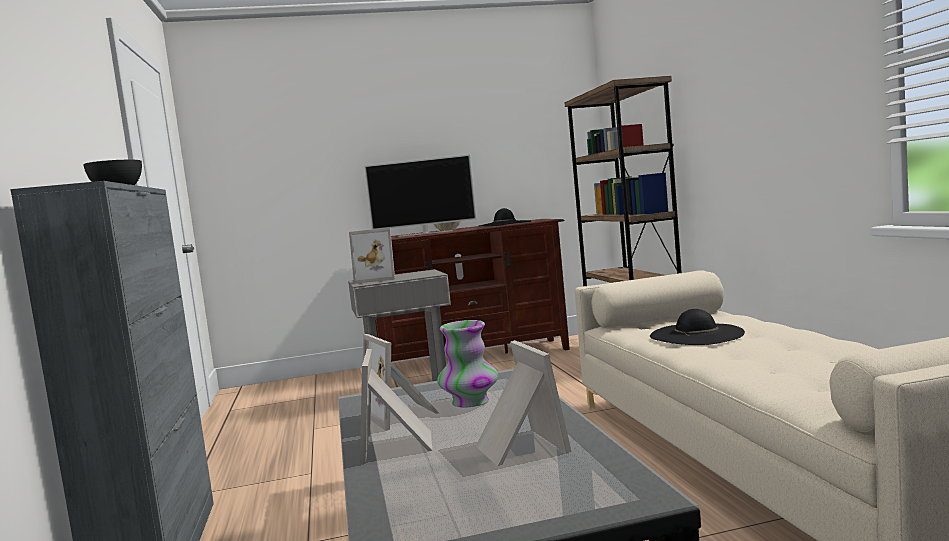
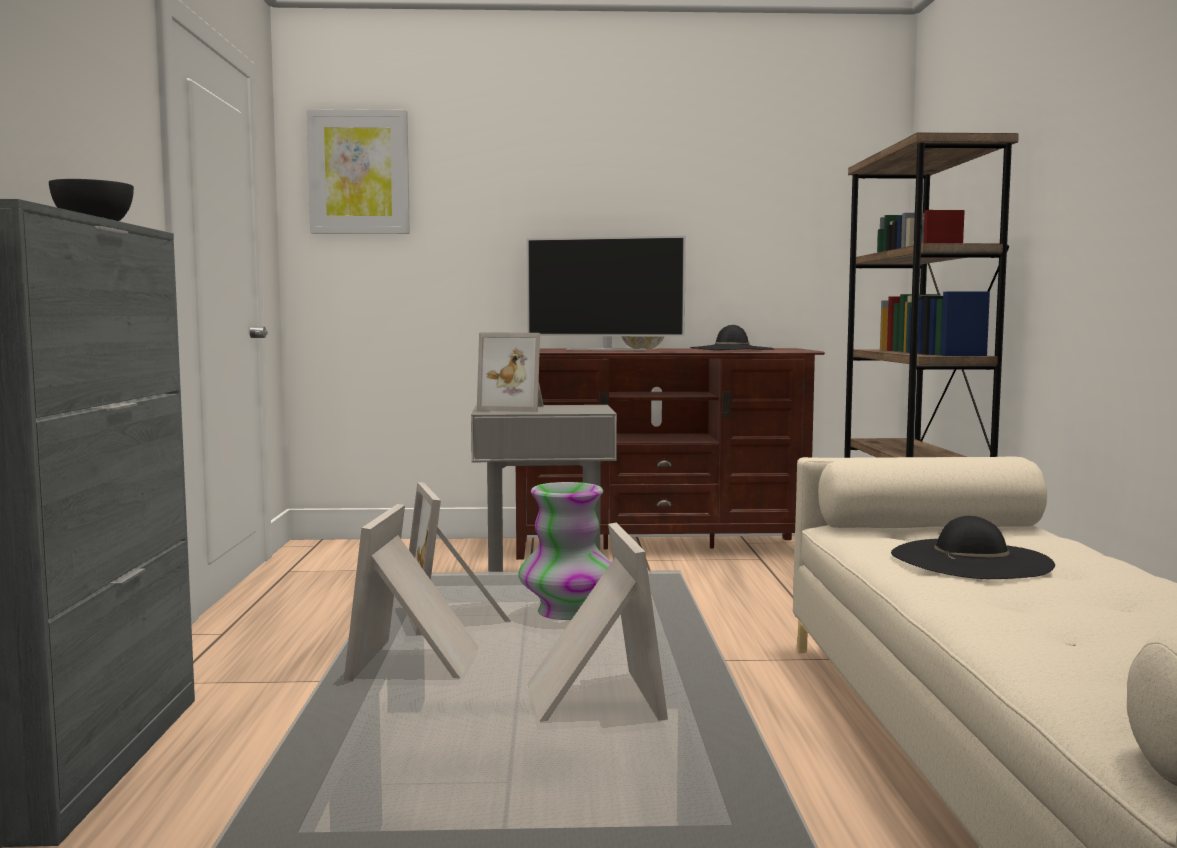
camera: 10 degrees right, 0 degrees up
none -> picture [306,109,410,234]

